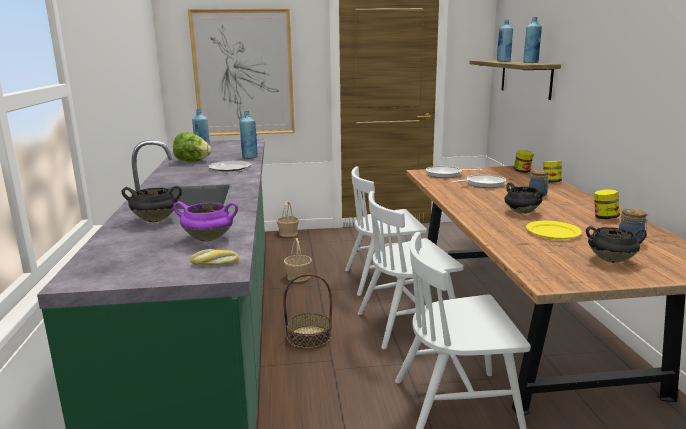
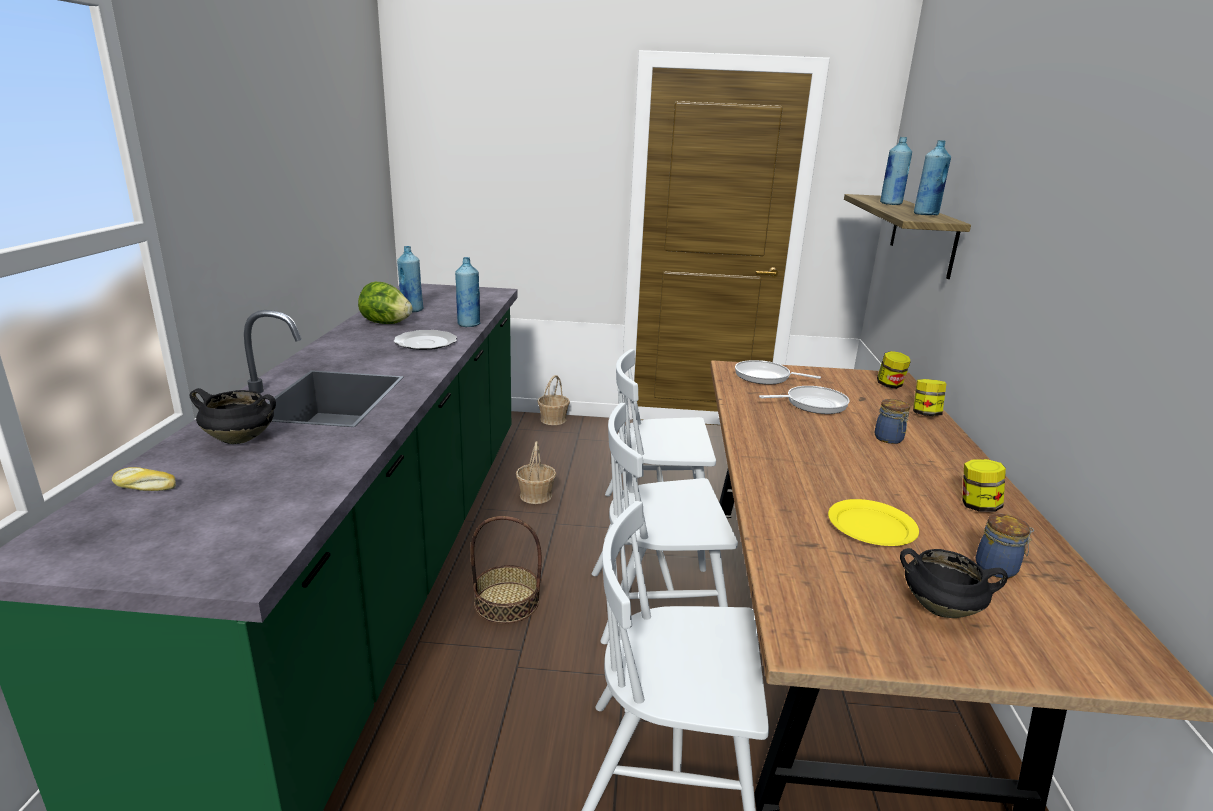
camera: 10 degrees right, 5 degrees up
purple cooking pot [173,201,238,242] -> none
picture [188,9,295,136] -> none
bread [190,249,239,265] -> bread moved to [112,467,176,491]
black cooking pot [504,182,543,214] -> none

